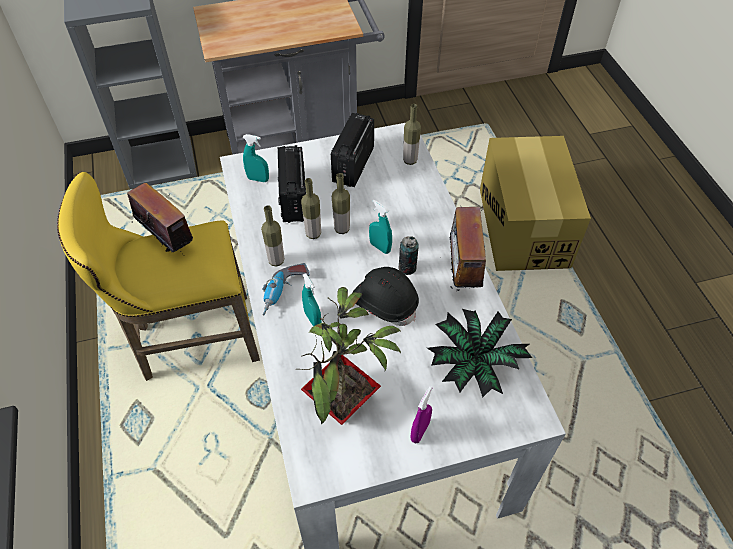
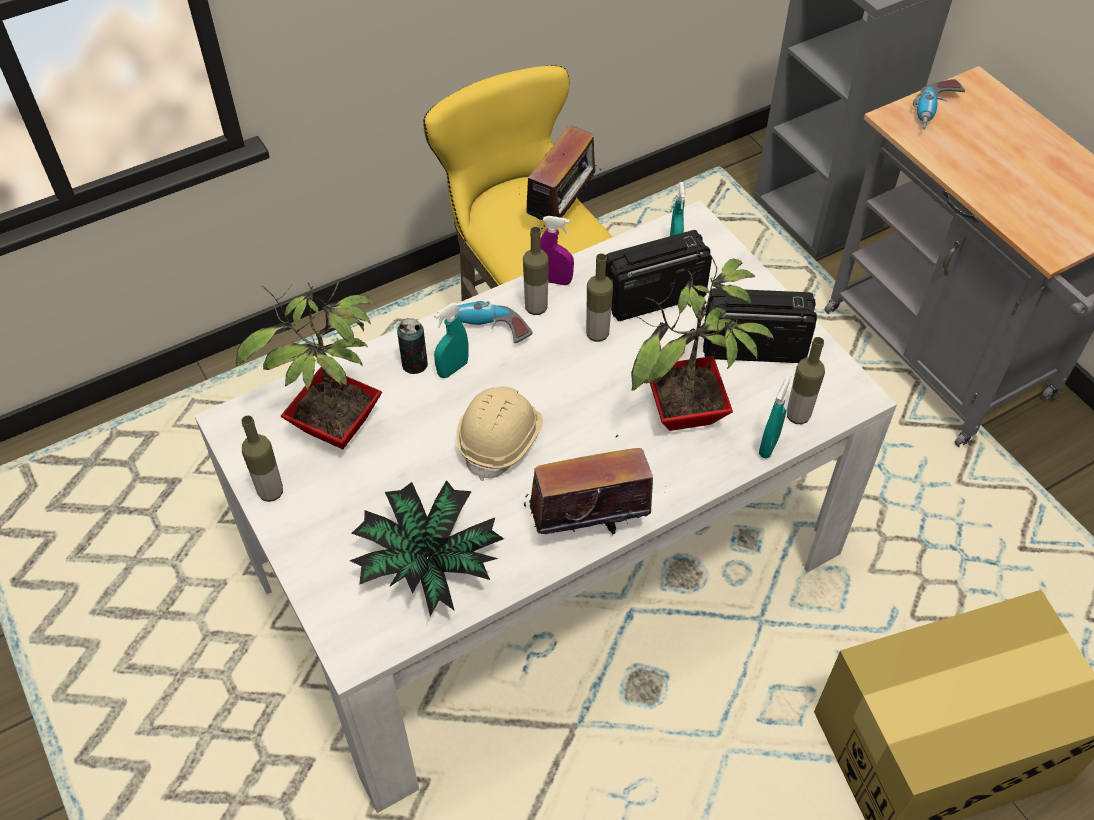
camera: 75 degrees right, 0 degrees up
bottle [332,173,350,234] -> bottle moved to [241,415,283,502]
black hard hat [352,267,419,326] -> beige hard hat [456,386,543,481]
turquoise spray bottle [369,199,392,254] -> turquoise spray bottle moved to [759,374,791,458]
can [398,236,419,275] -> can moved to [397,318,428,374]
purple spray bottle [410,386,432,443] -> purple spray bottle moved to [540,216,574,285]
none -> potted plant [631,257,774,431]
none -> power drill [913,79,965,130]

